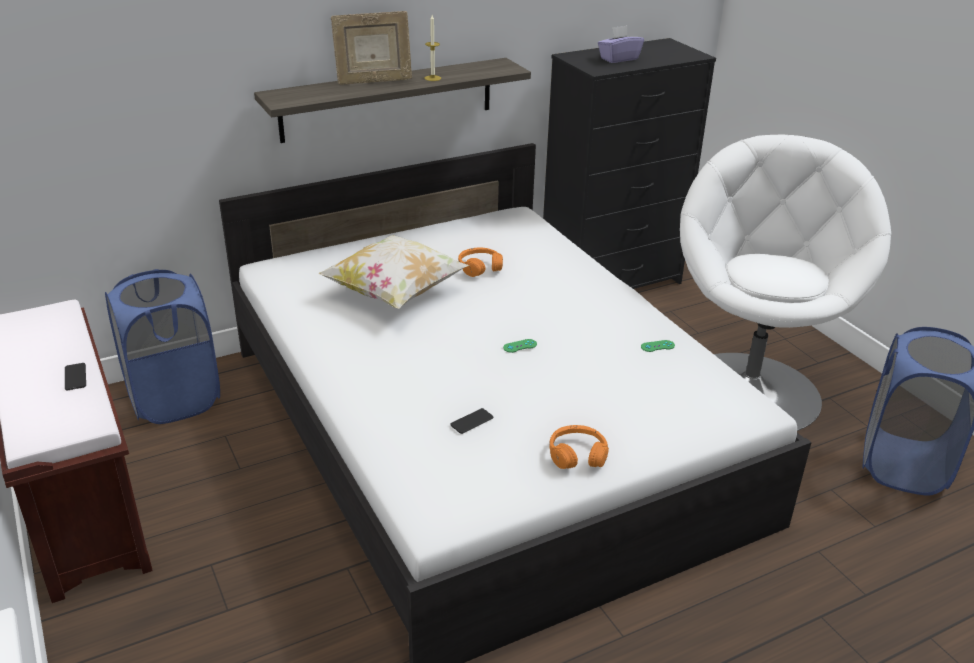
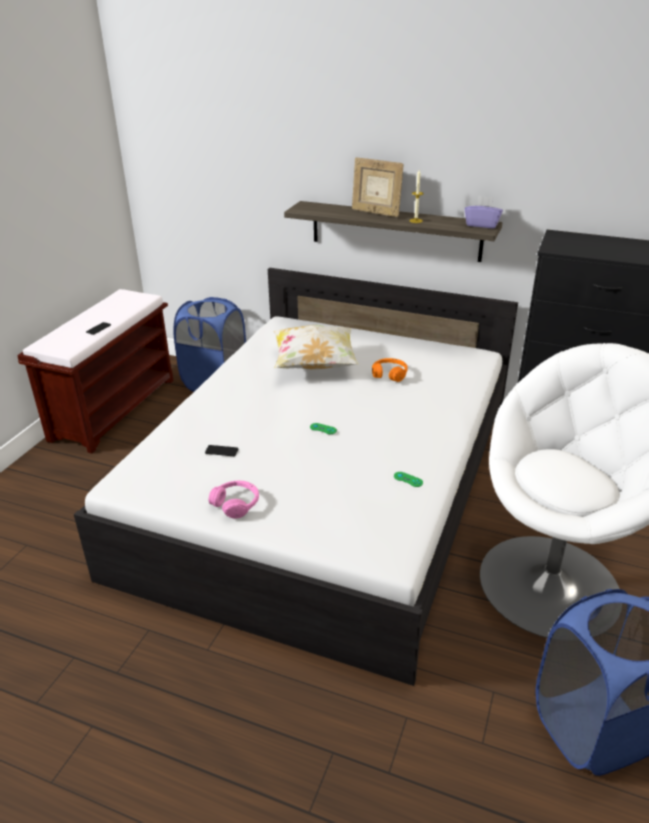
camera: 50 degrees right, 0 degrees up
orange headphones [549,425,609,469] -> pink headphones [209,481,259,519]
purple tissue box [598,25,644,63] -> purple tissue box moved to [465,196,503,228]

